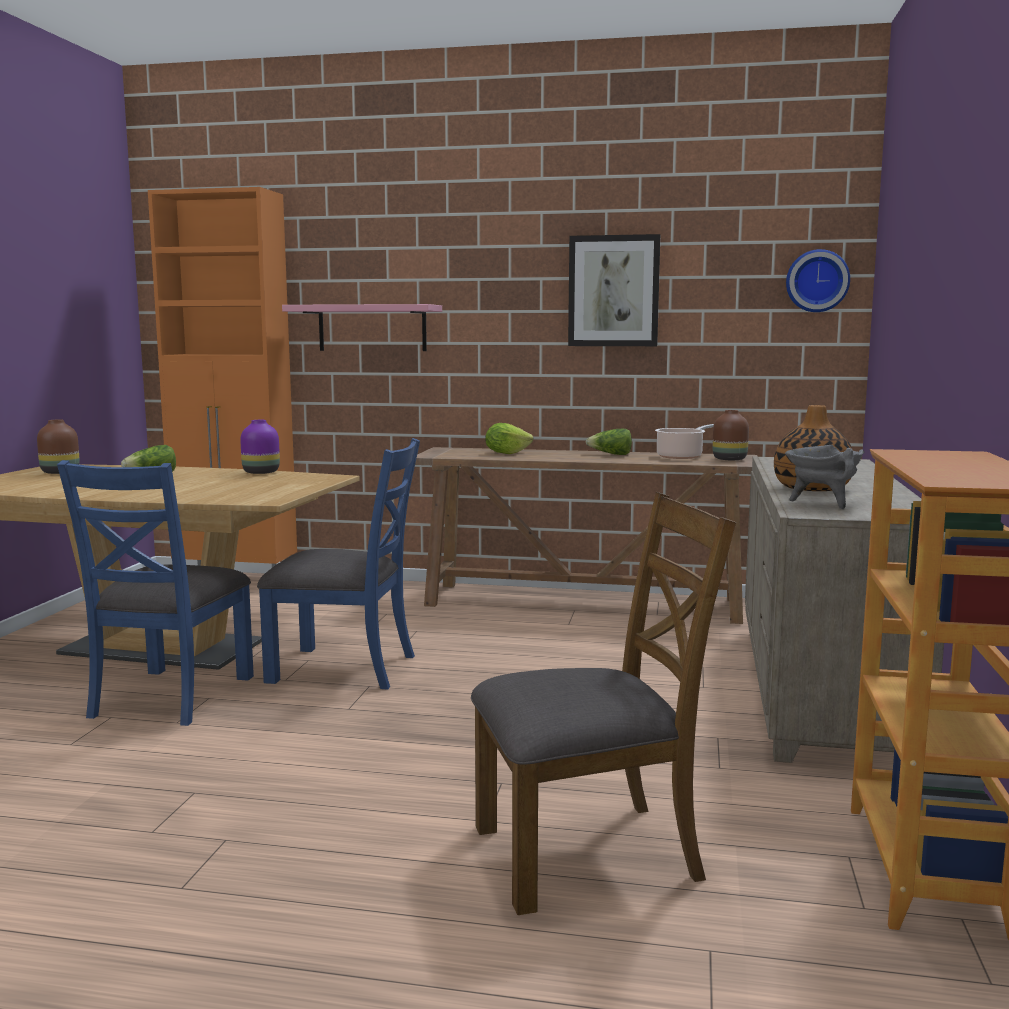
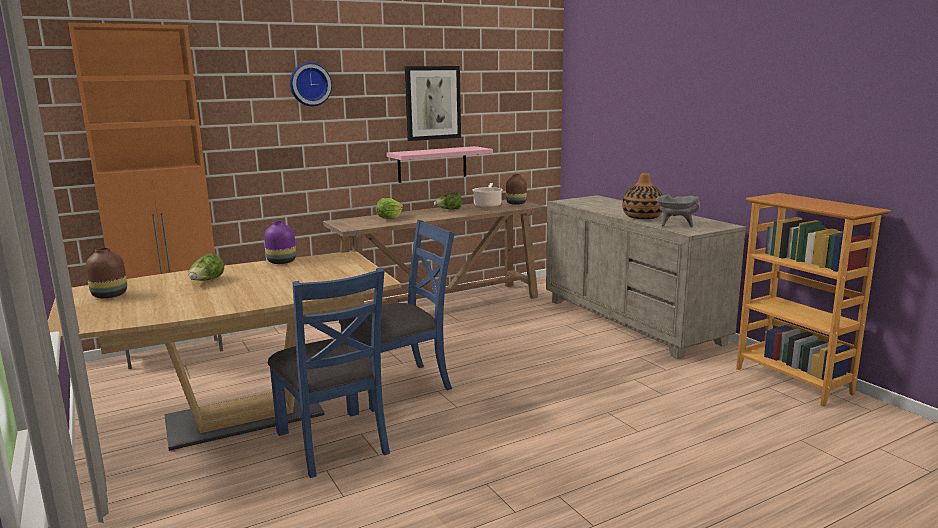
camera: 40 degrees left, 5 degrees up
pink shelf [282,304,442,351] -> pink shelf moved to [386,146,493,183]
brown chair [471,492,736,915] -> none
wall clock [786,249,850,312] -> wall clock moved to [290,62,332,106]

